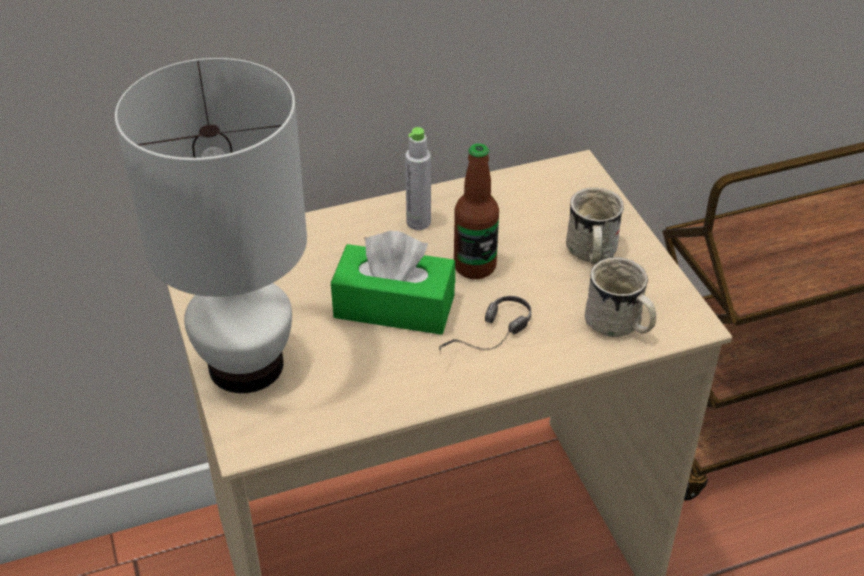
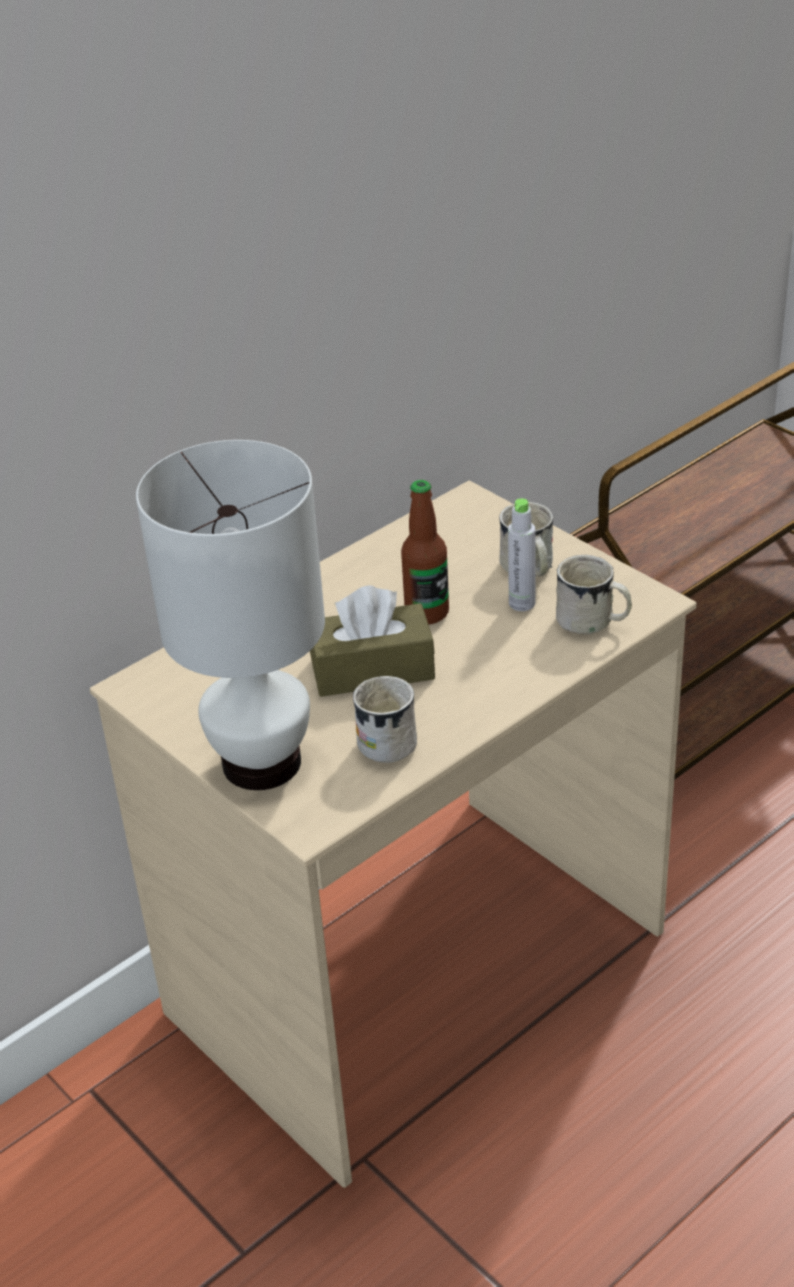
camera: 20 degrees left, 5 degrees down
green tissue box [331,231,455,335] -> brown tissue box [310,585,435,697]
grey bottle [405,127,431,230] -> grey bottle moved to [508,498,535,611]
headphones [439,296,531,354] -> none
none -> white mug [353,676,417,763]

